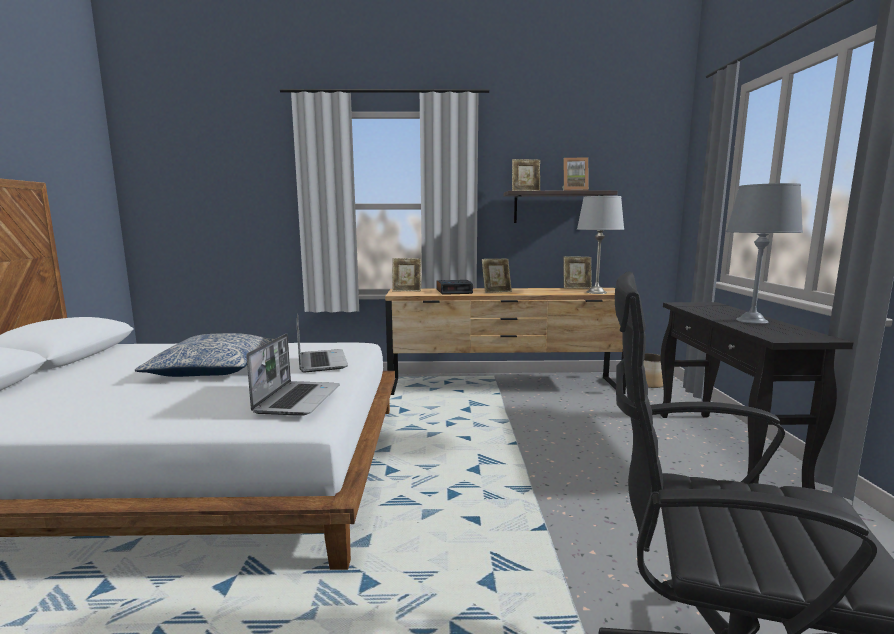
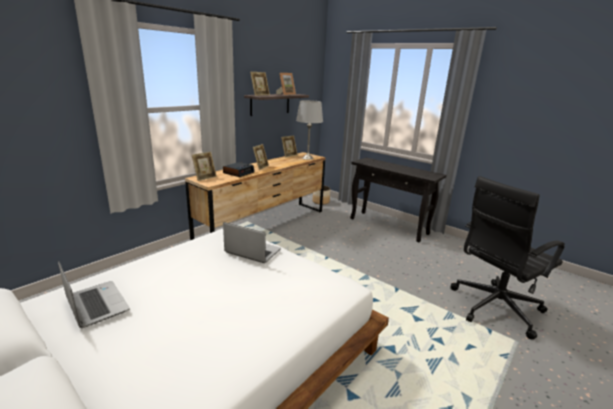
camera: 50 degrees left, 10 degrees up
pillow [135,333,274,377] -> none
laptop [246,333,340,416] -> laptop moved to [58,261,130,328]
grey table lamp [726,183,803,324] -> none

